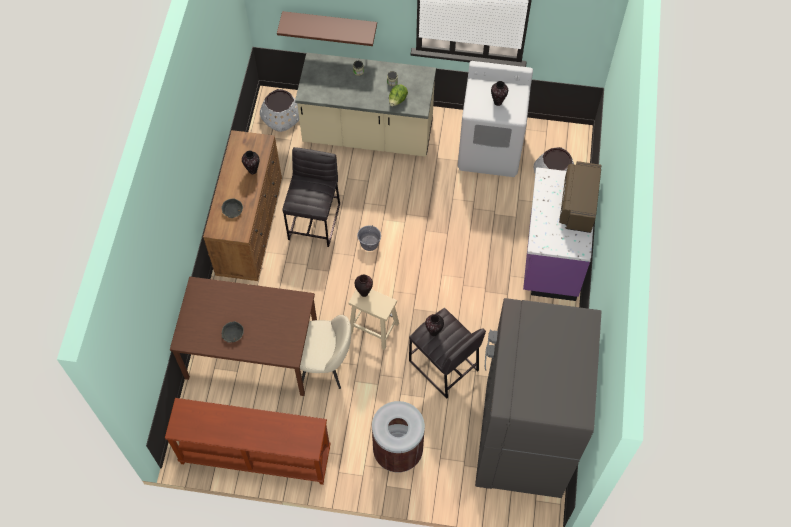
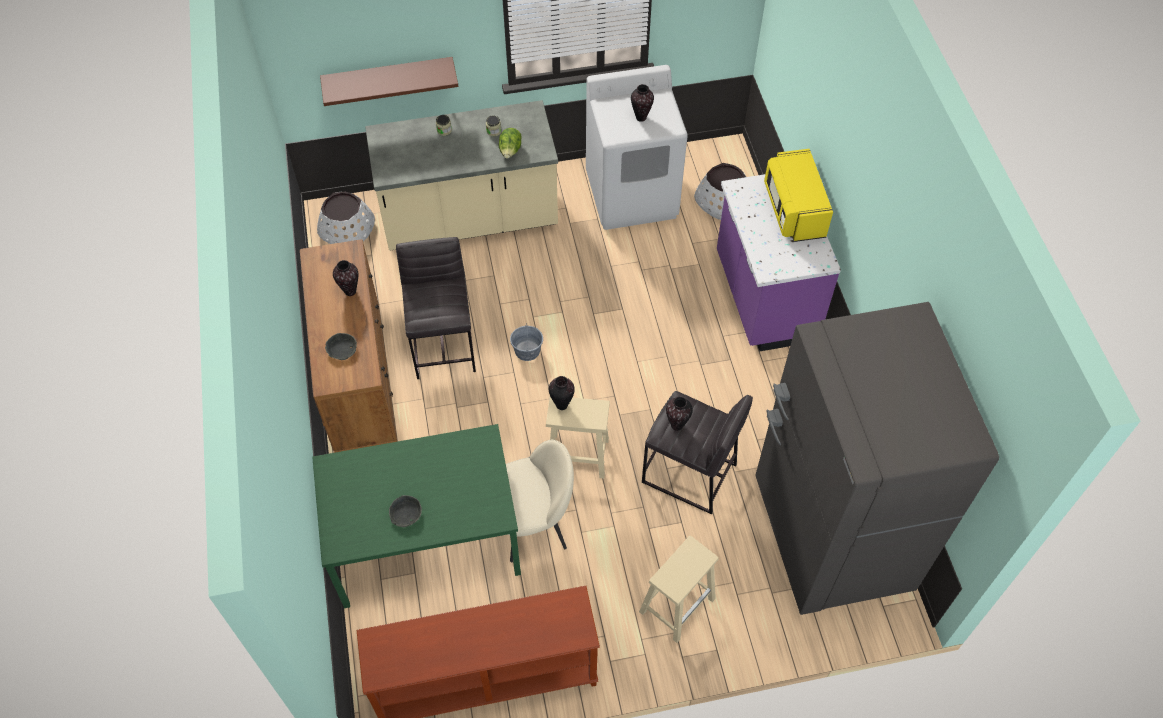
camera: 20 degrees left, 5 degrees down
brown dining table [170,276,317,396] -> green dining table [312,424,521,608]
brown trash can [372,401,425,472] -> beige stool [639,536,719,643]
brown microwave [559,161,602,233] -> yellow microwave [764,149,833,242]

